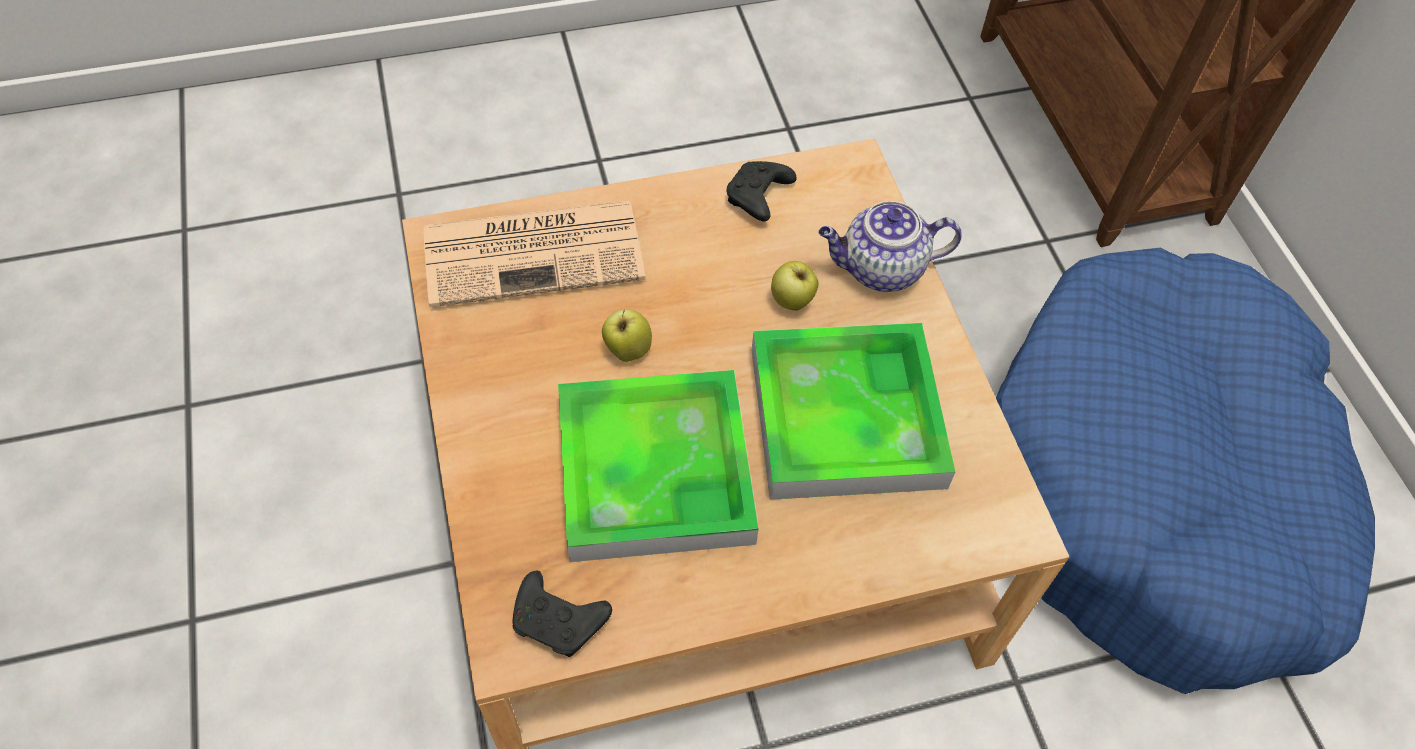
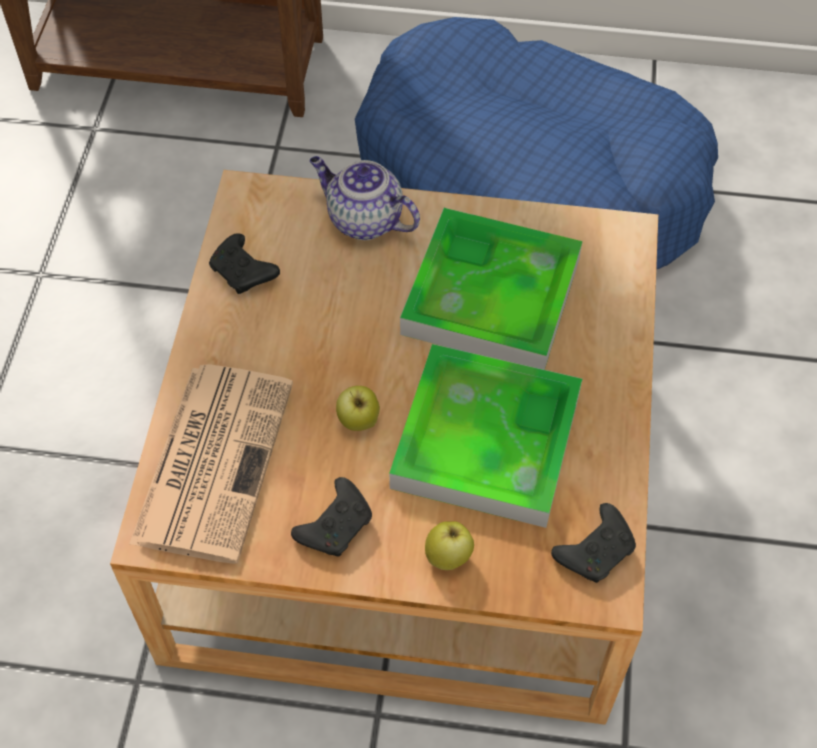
camera: 65 degrees left, 0 degrees up
apple [771,261,818,311] -> apple moved to [425,521,474,570]
teapot [818,201,962,292] -> teapot turned 105 degrees clockwise [310,156,420,240]
none -> black game controller [291,477,372,557]

